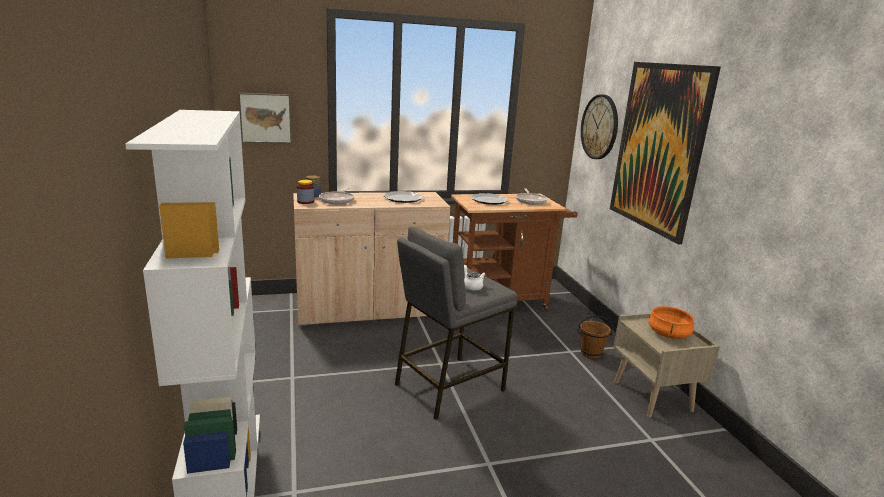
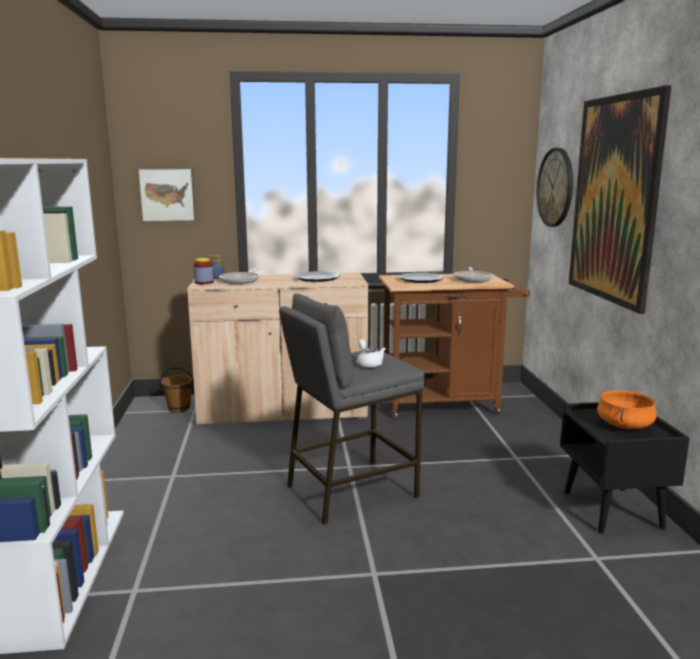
camera: 10 degrees right, 5 degrees down
brown bucket [577,316,613,359] -> brown bucket moved to [160,367,194,413]
beige nightstand [613,313,720,418] -> black nightstand [560,402,690,534]

